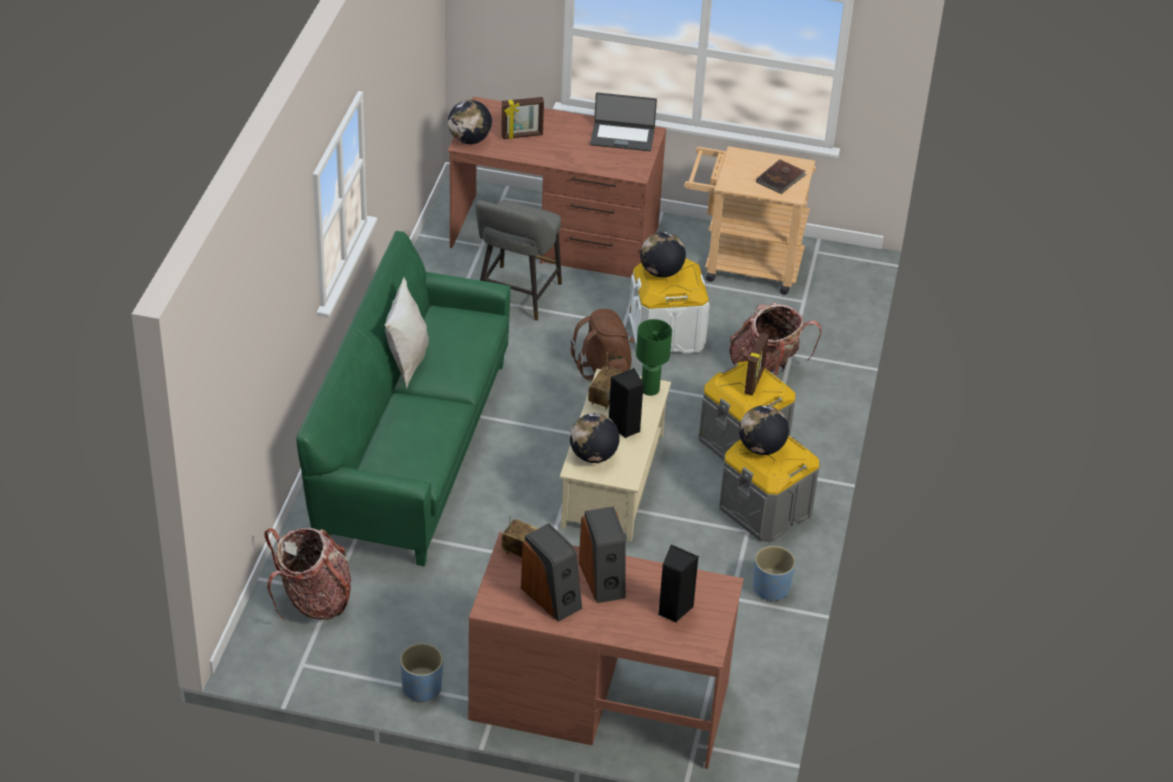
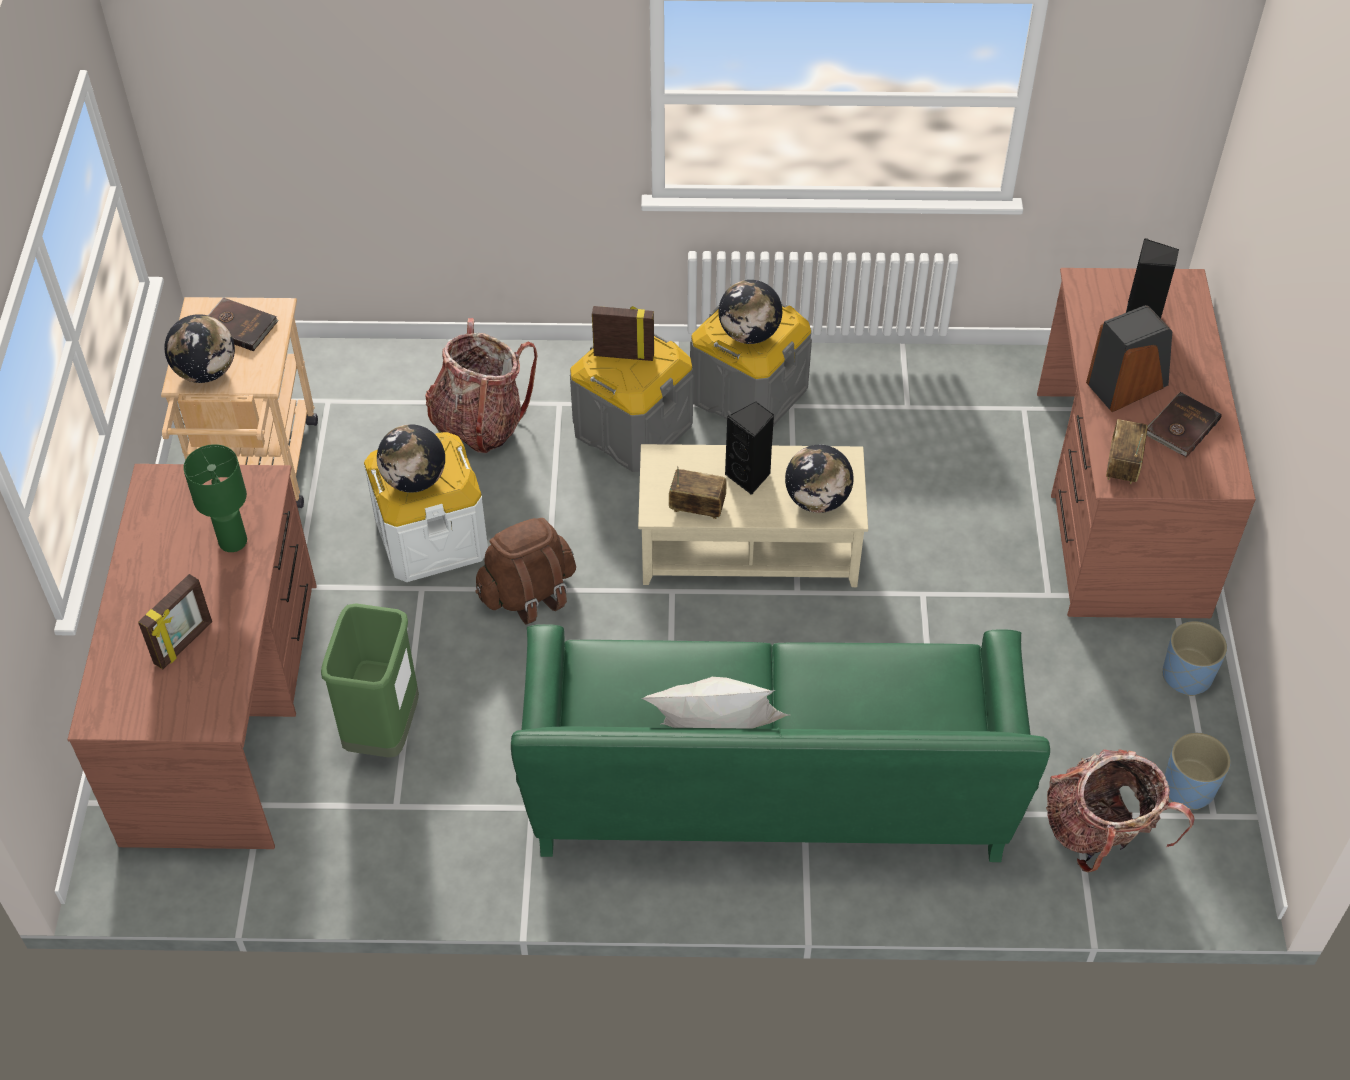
camera: 100 degrees left, 10 degrees up
globe [448,100,492,144] -> globe moved to [164,314,235,383]
grey stool [475,200,562,321] -> green trash can [321,603,419,758]
picture frame [501,97,544,139] -> picture frame turned 60 degrees clockwise [138,574,212,669]
speaker [521,523,582,622] -> brown book [1147,392,1222,458]
laptop [590,92,657,151] -> none
green table lamp [636,319,672,396] -> green table lamp moved to [183,444,247,552]
blue planter [753,546,796,602] -> blue planter moved to [1165,733,1231,810]

